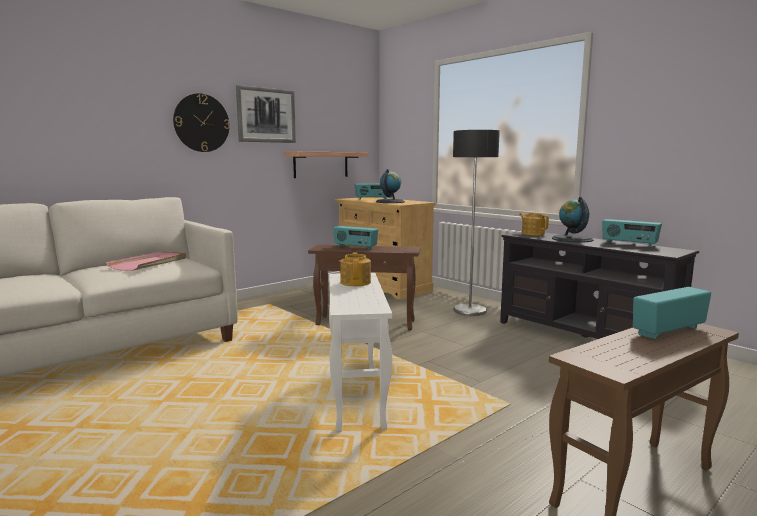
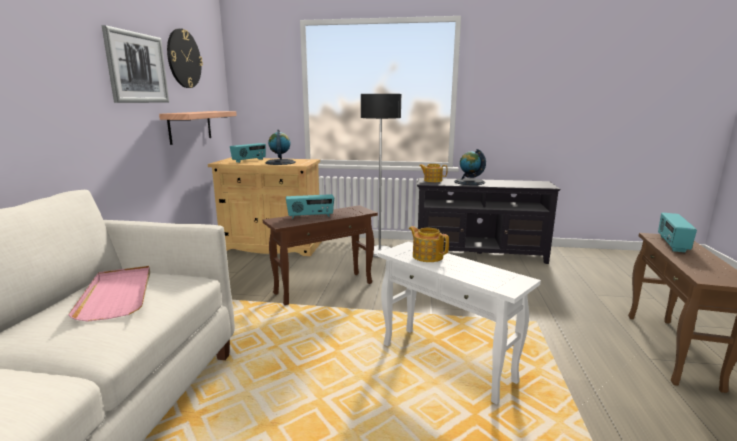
camera: 40 degrees left, 5 degrees up
wall clock [173,93,230,152] -> wall clock moved to [167,28,203,88]
radio [602,219,662,247] -> none

